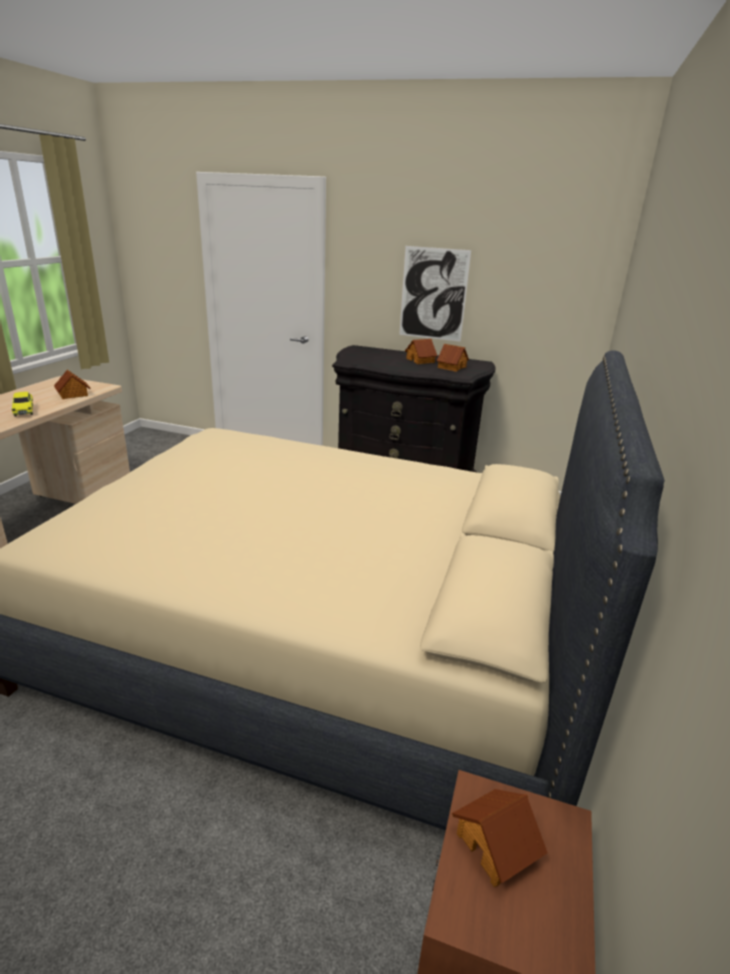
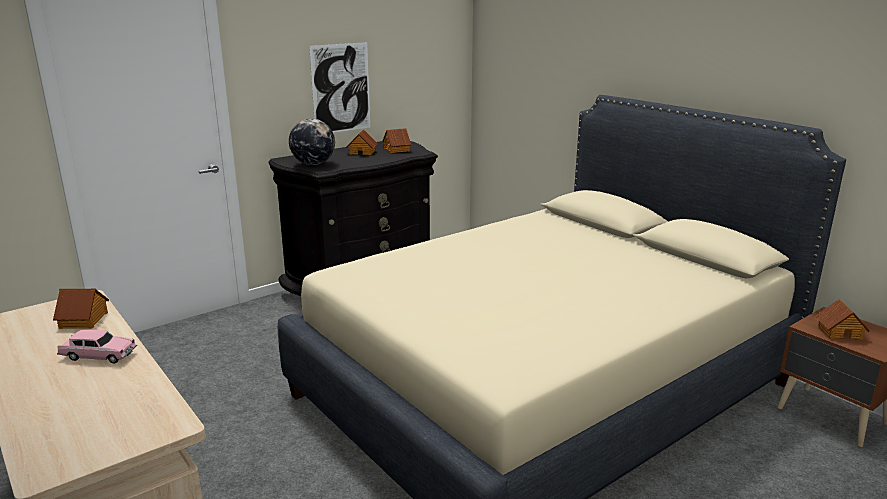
camera: 55 degrees left, 5 degrees down
yellow toy car [12,392,33,416] -> pink toy car [57,330,137,364]
none -> globe [289,119,335,165]

